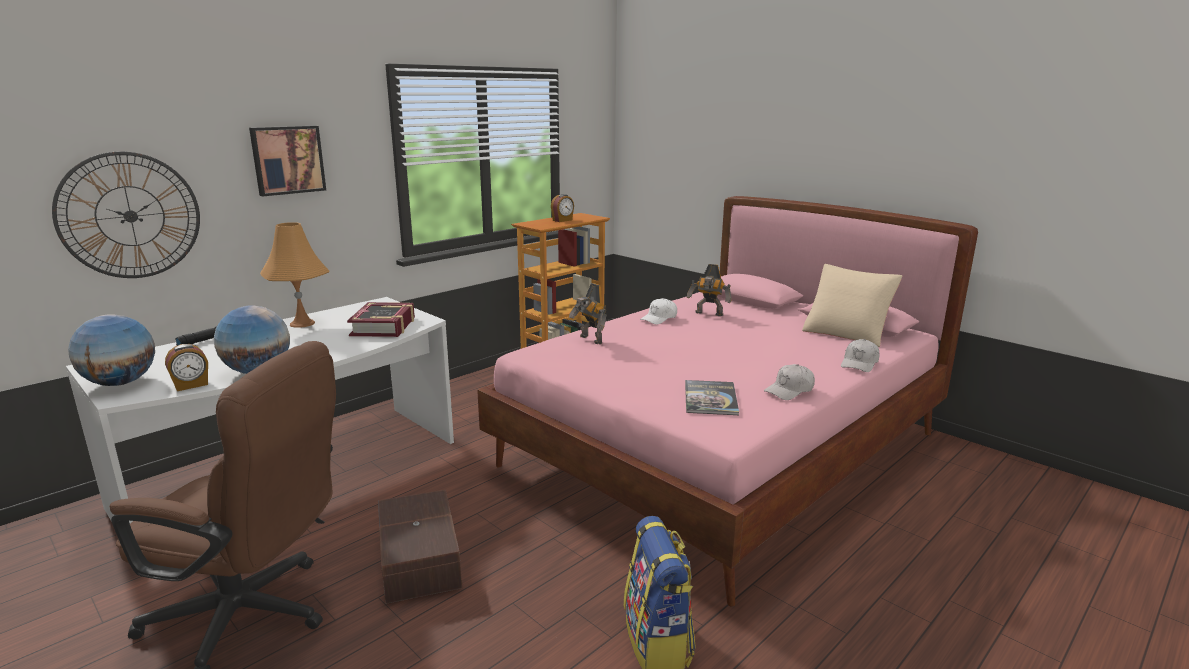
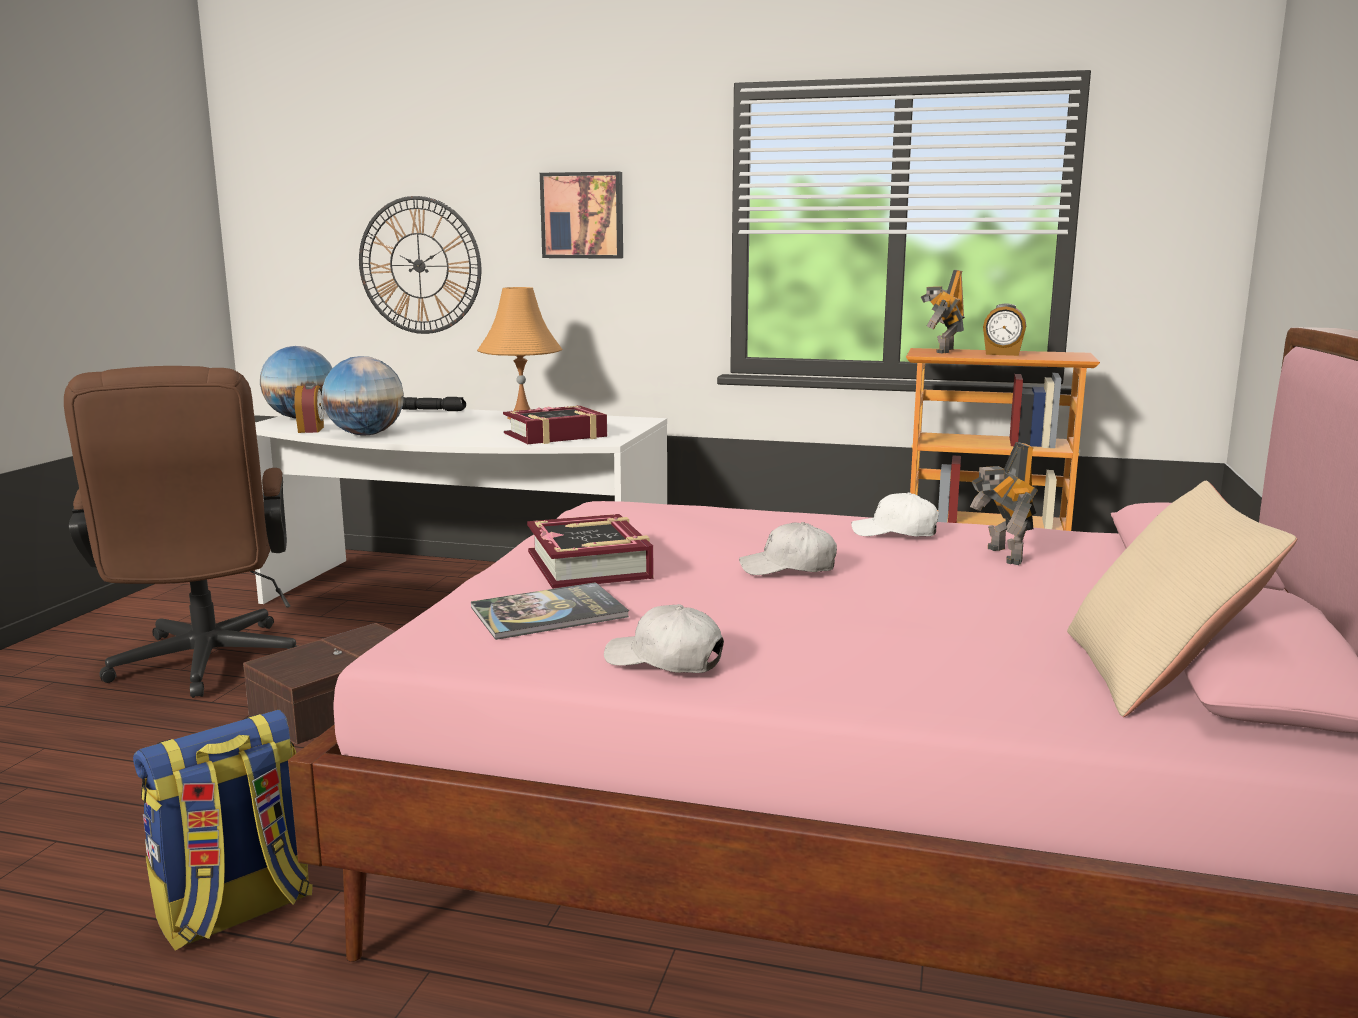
camera: 60 degrees right, 5 degrees down
alarm clock [165,344,208,391] -> alarm clock turned 120 degrees counterclockwise [294,383,324,433]
toy robot [569,283,607,344] -> toy robot moved to [921,270,965,353]
white cap [841,339,880,372] -> white cap moved to [739,522,837,575]
none -> book [527,514,654,589]

